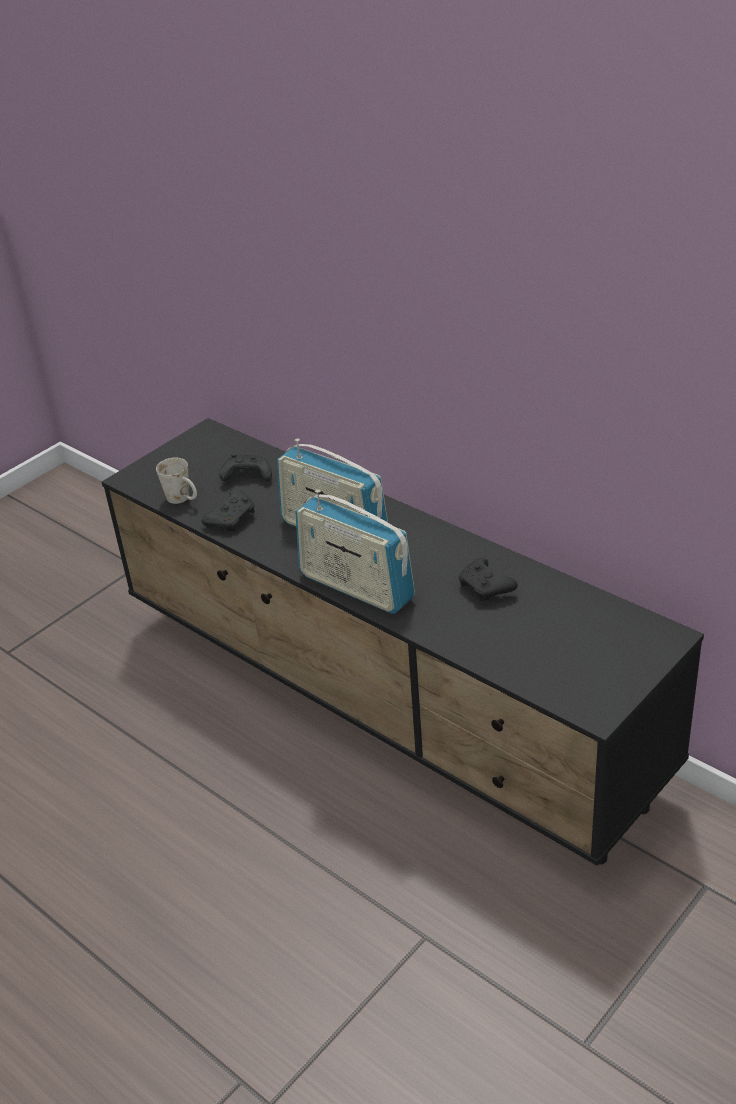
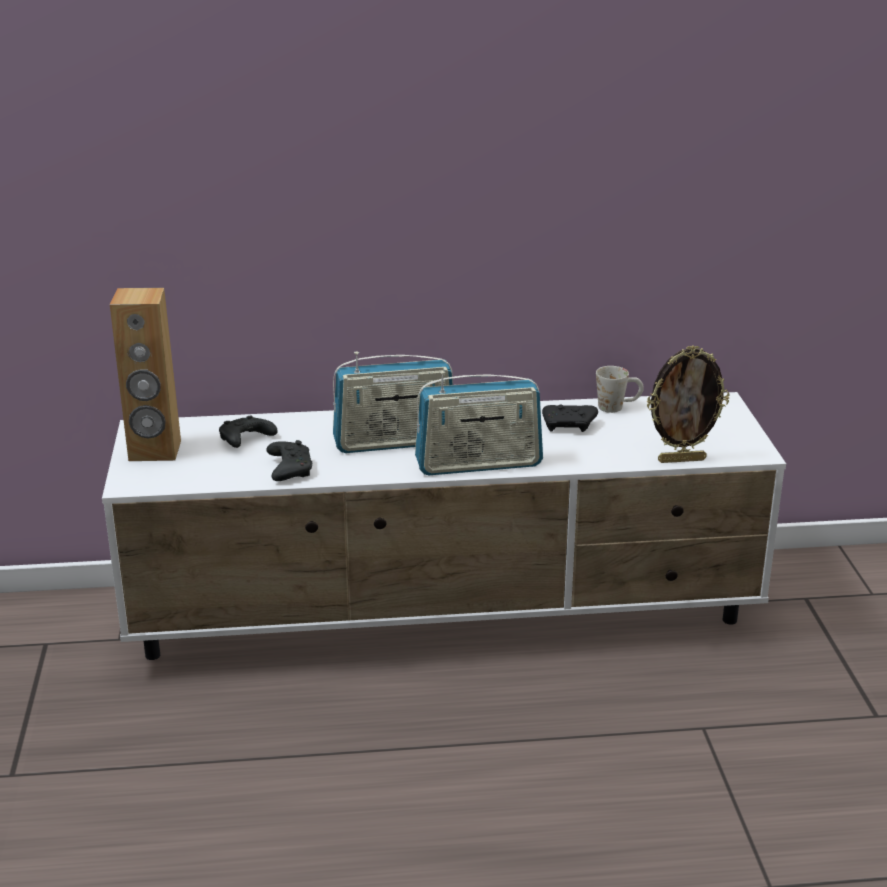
camera: 50 degrees left, 10 degrees down
black tv stand [102,418,704,866] -> white tv stand [102,392,786,660]
white mug [156,458,197,504] -> white mug moved to [596,366,644,413]
none -> brown speaker [110,288,181,461]
none -> picture frame [647,345,729,463]

